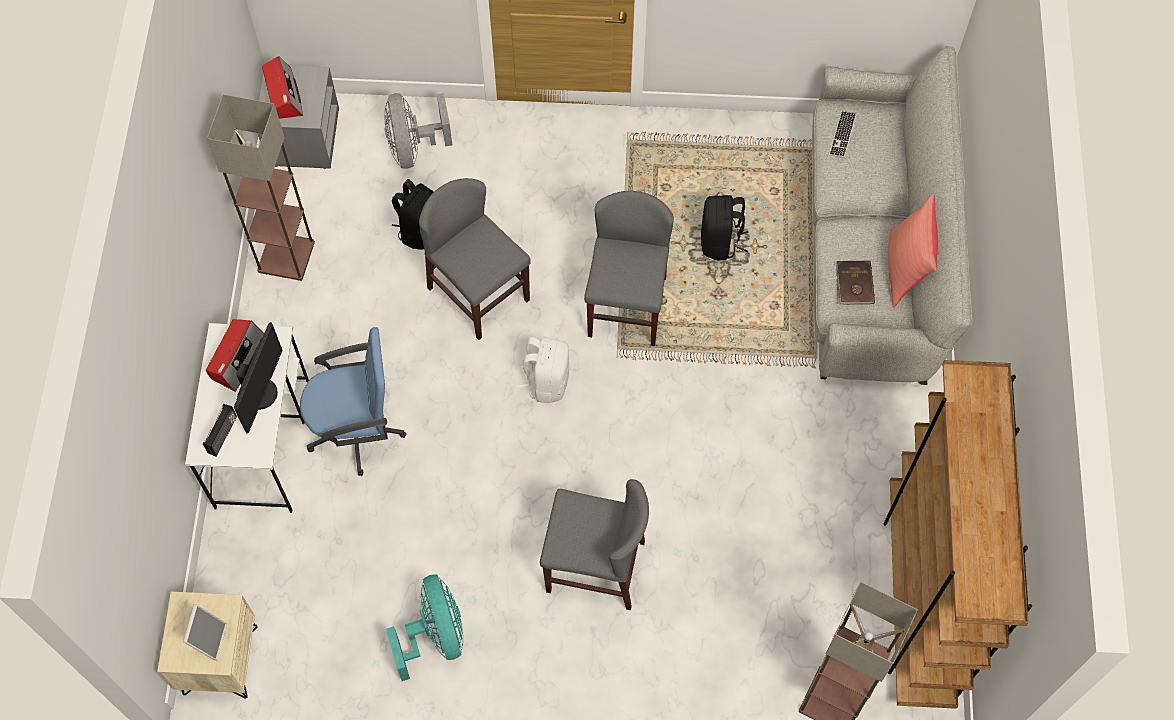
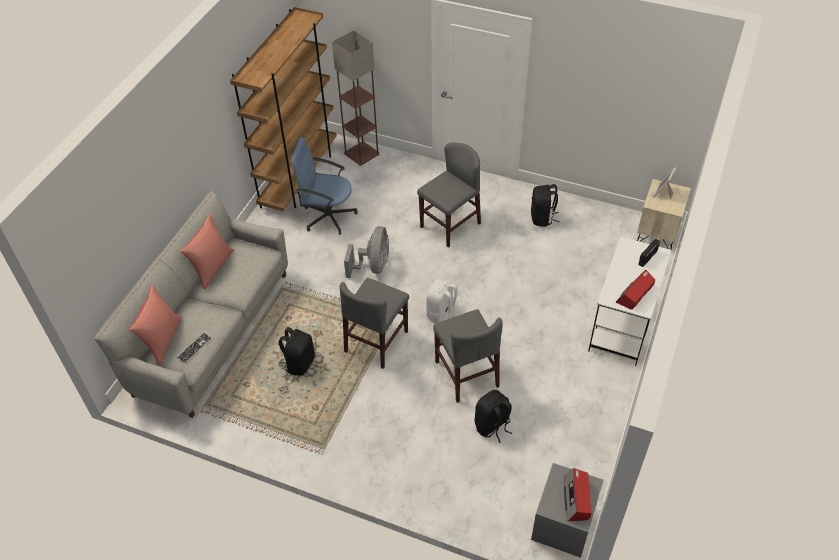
camera: 160 degrees left, 15 degrees down
floor lamp [207,94,315,281] -> none
monitor [234,322,283,434] -> none
blue office chair [300,327,406,476] -> blue office chair moved to [291,137,358,235]
grey fan [385,93,452,168] -> grey fan moved to [344,226,389,278]
turquoise fan [386,574,463,681] -> black backpack [531,184,560,226]
grey chair [540,479,649,610] -> grey chair turned 105 degrees clockwise [417,142,481,247]
brown book [836,261,875,305] -> none
none -> red pillow [129,284,182,365]

